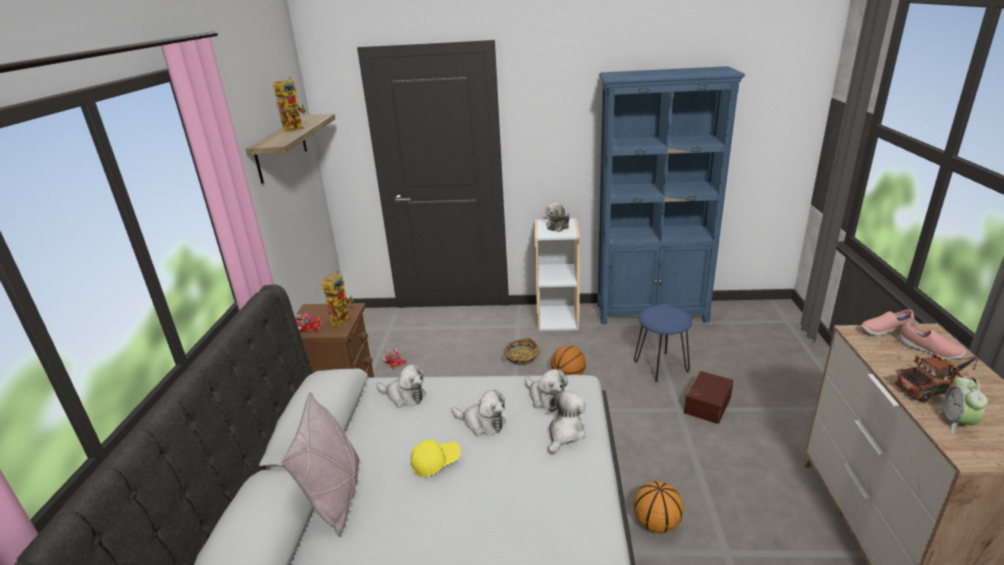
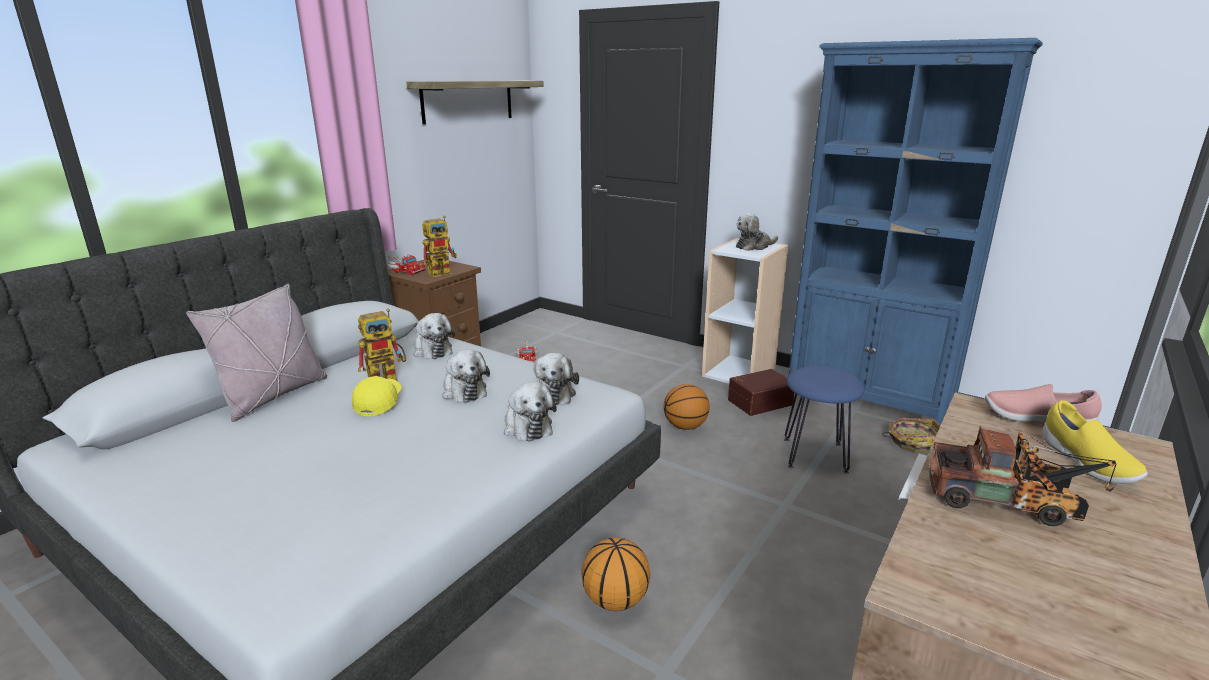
camera: 30 degrees right, 5 degrees down
toy robot [273,77,306,132] -> toy robot moved to [358,308,406,381]
yellow cap [411,439,461,477] -> yellow cap turned 90 degrees counterclockwise [352,376,402,417]
basket [501,337,540,365] -> basket moved to [882,418,941,453]
plush toy [548,391,586,454] -> plush toy turned 90 degrees clockwise [504,382,557,442]
brown storage box [684,371,733,424] -> brown storage box moved to [728,369,794,416]
pink shoe [899,321,966,360] -> yellow shoe [1043,400,1148,484]
alarm clock [938,376,988,434] -> none

